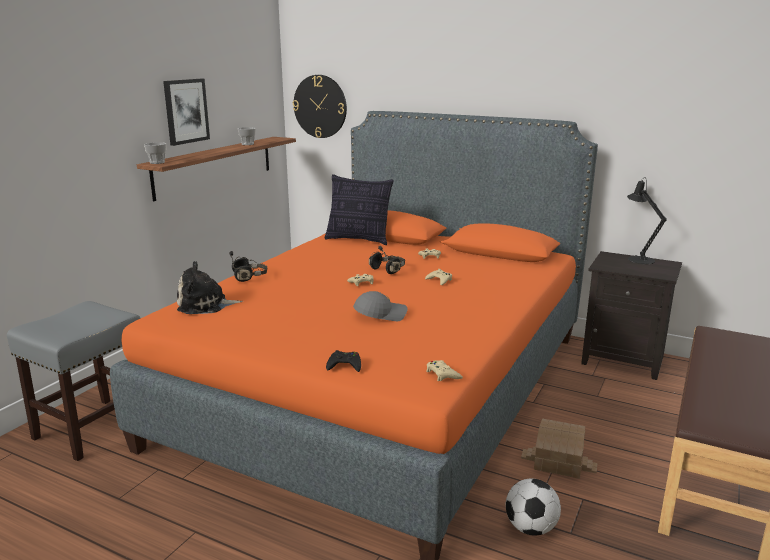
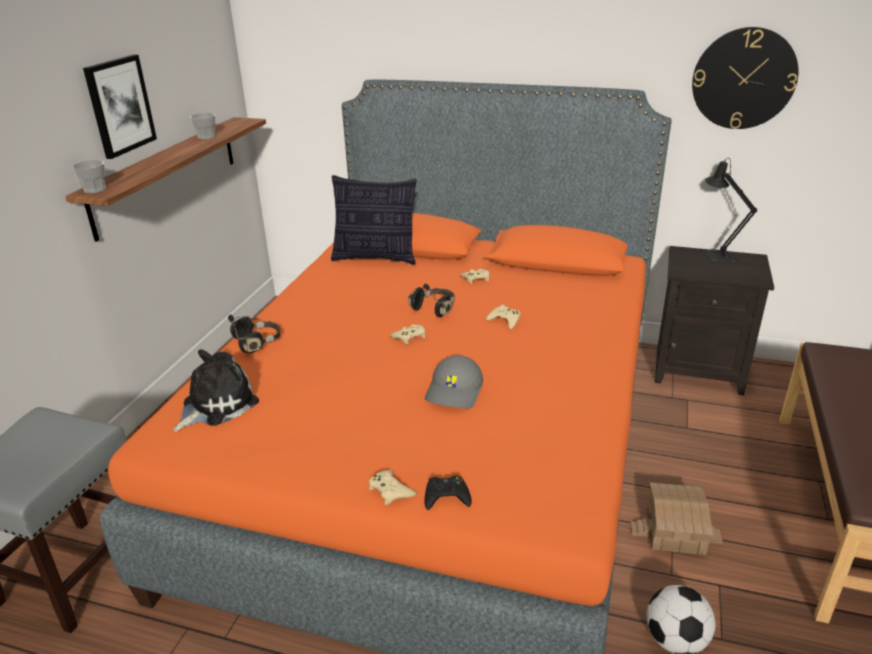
camera: 10 degrees left, 10 degrees up
plush toy [177,261,242,314] -> plush toy turned 150 degrees clockwise [173,349,259,432]
wall clock [293,75,347,138] -> wall clock moved to [692,27,799,129]
grey cap [353,291,408,321] -> grey cap turned 135 degrees clockwise [425,355,483,408]
beige game controller [426,360,463,381] -> beige game controller moved to [369,470,417,505]

